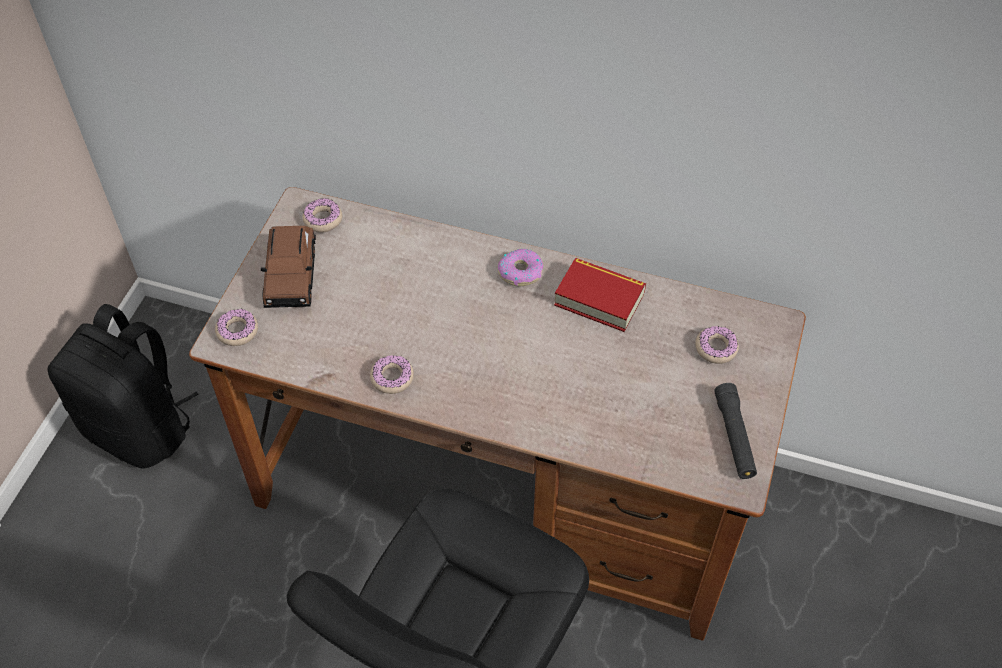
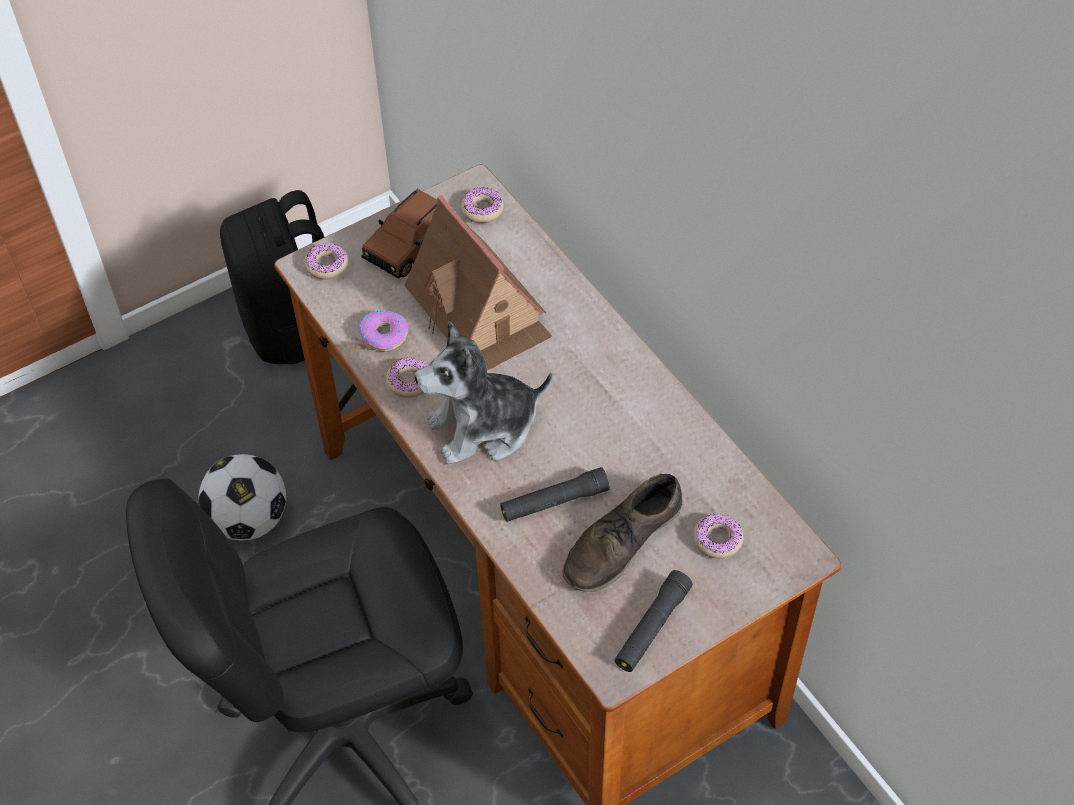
camera: 40 degrees right, 0 degrees up
donut [498,249,543,286] -> donut moved to [358,309,409,352]
book [554,258,646,332] -> none
none -> football [198,454,287,541]
none -> toy house [404,195,552,370]
none -> plush toy [415,321,552,465]
none -> black flashlight [500,467,610,522]
none -> brown shoe [562,474,682,592]

